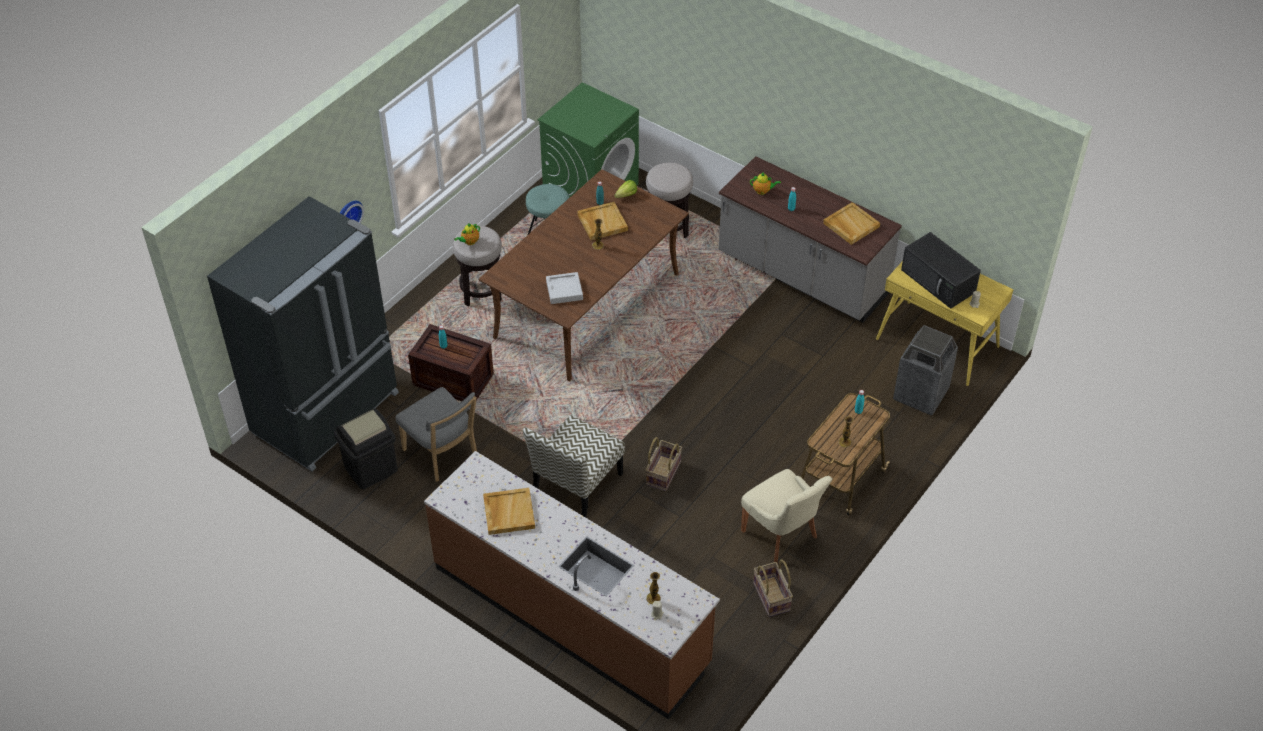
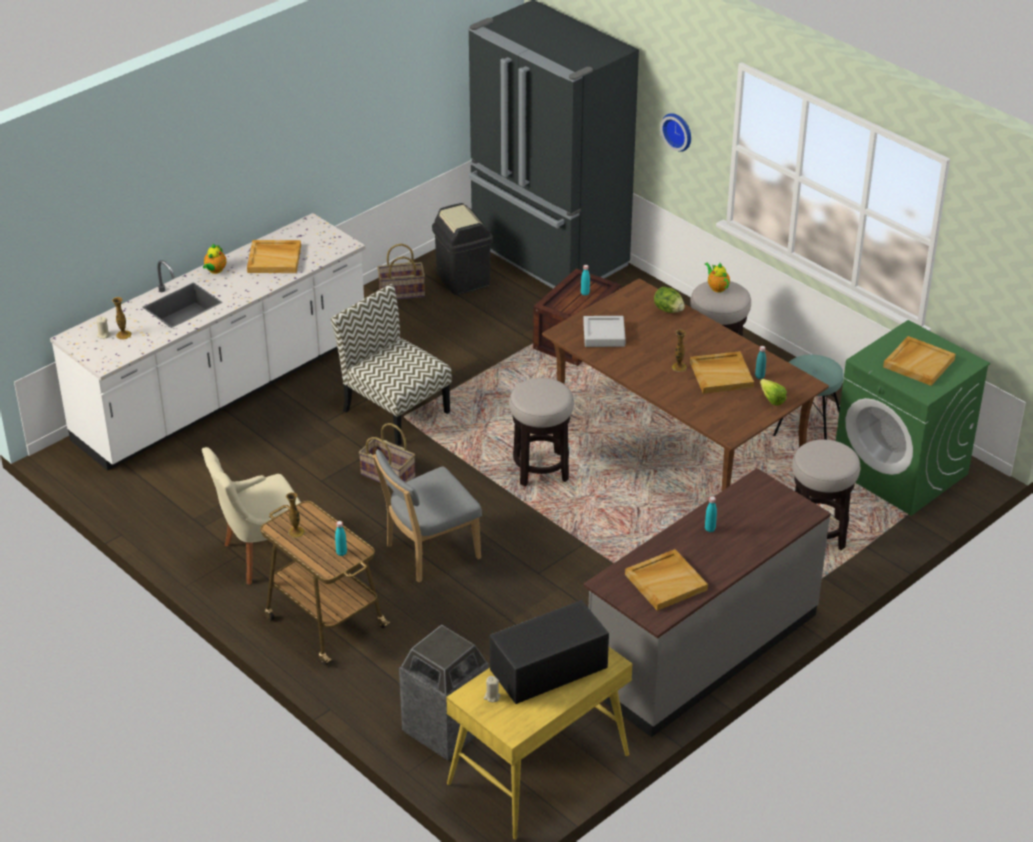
camera: 100 degrees right, 10 degrees down
grey chair [395,387,477,482] -> grey chair moved to [372,449,482,583]
brown counter [424,451,720,720] -> white counter [50,213,366,471]
teapot [750,172,781,195] -> teapot moved to [203,244,226,274]
basket [753,560,793,617] -> basket moved to [377,244,425,299]
none -> stool [509,378,574,487]
none -> lettuce [654,286,685,313]
none -> beige tray [883,336,956,386]

